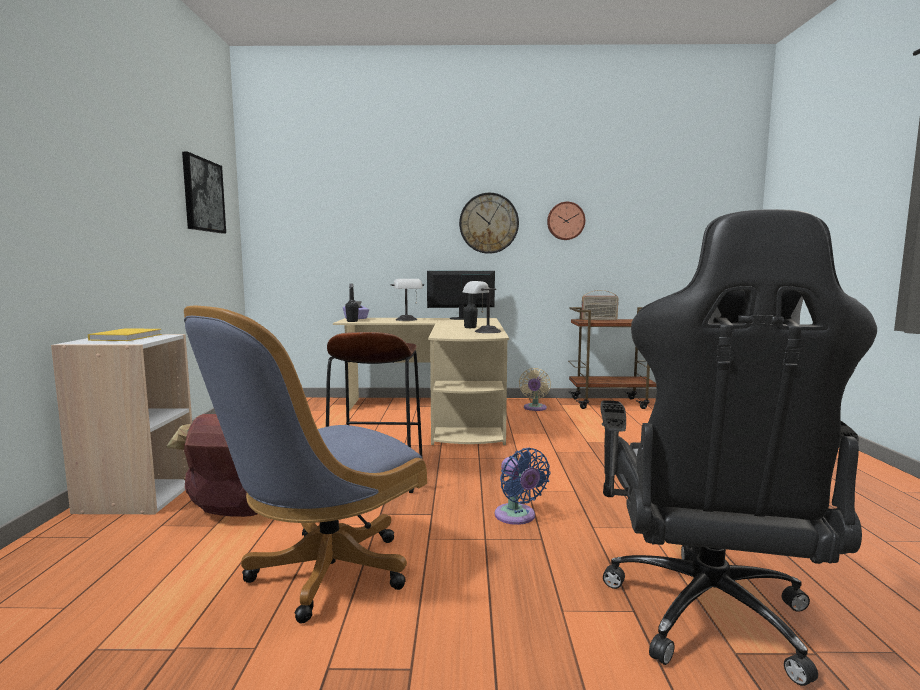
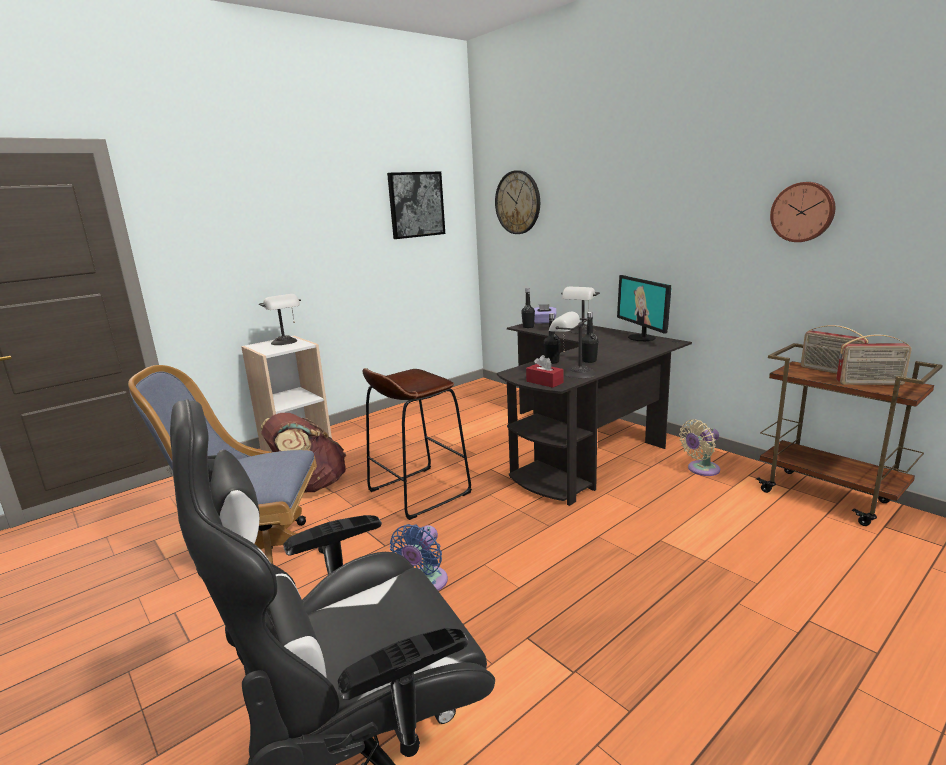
camera: 50 degrees right, 10 degrees up
yellow book [88,328,162,341] -> table lamp [259,294,301,345]
beige desk [333,318,509,445] -> black desk [497,322,692,506]
monitor [427,271,495,320] -> monitor turned 150 degrees counterclockwise [617,275,671,341]
wall clock [459,193,519,254] -> wall clock moved to [495,170,540,234]
none -> red tissue box [526,355,563,388]
none -> black bottle [543,313,561,364]
none -> radio [836,335,912,385]

